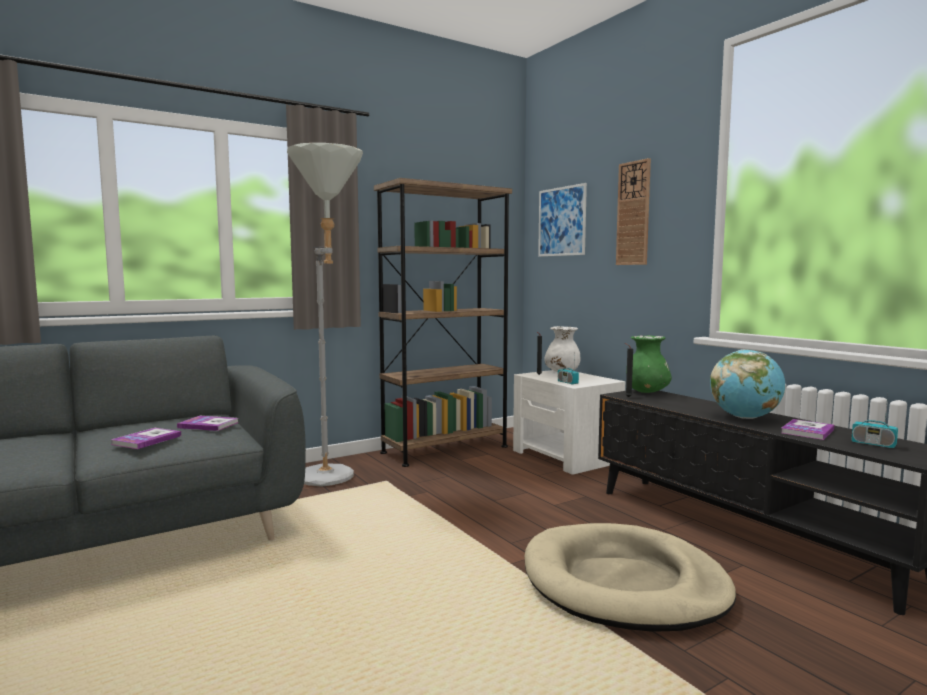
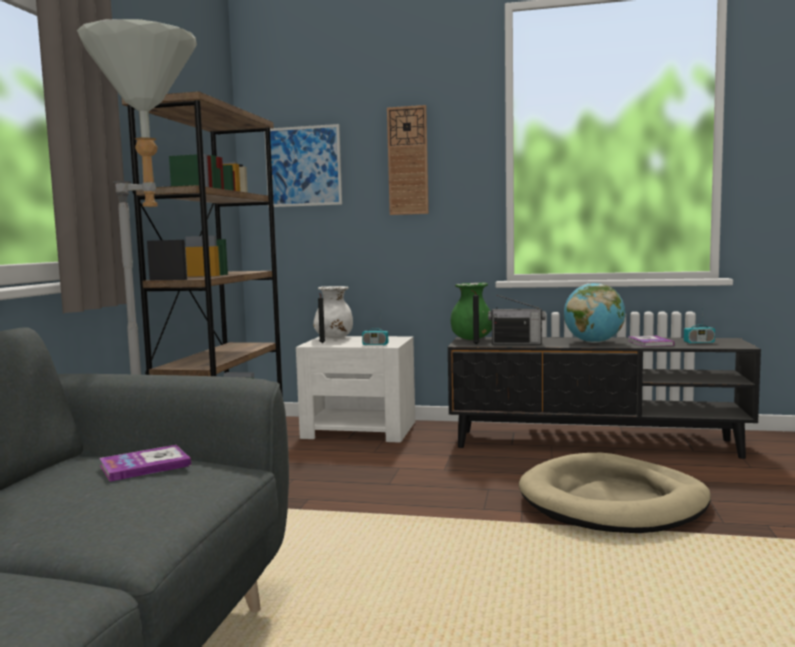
camera: 45 degrees left, 0 degrees up
book [111,428,181,449] -> none
none -> radio [488,295,545,344]

